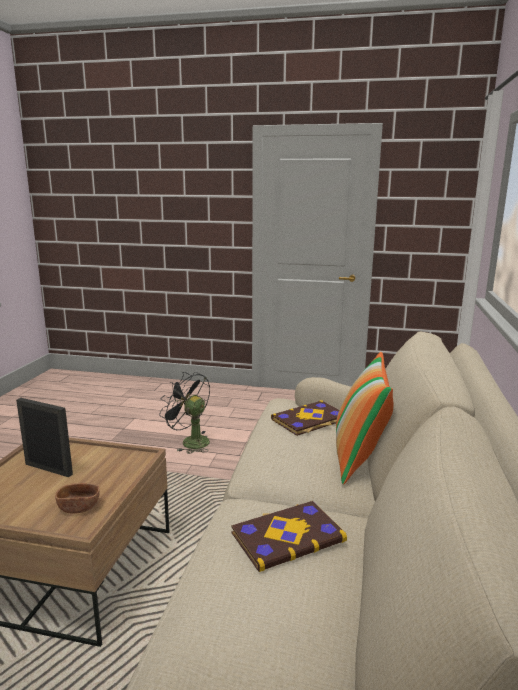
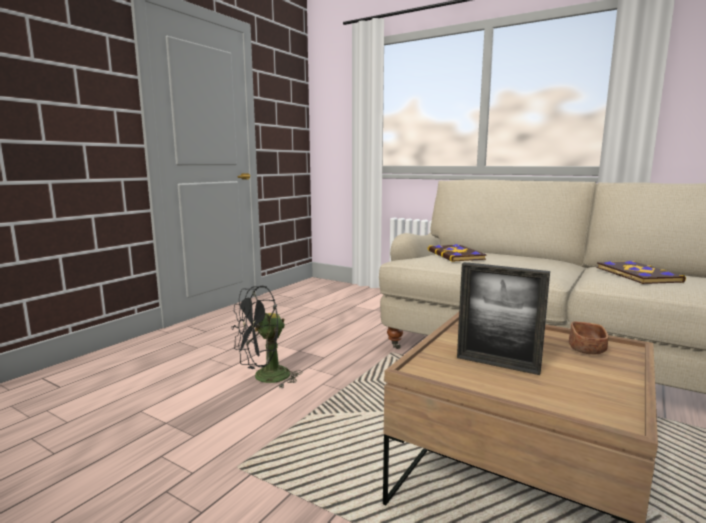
camera: 70 degrees left, 5 degrees down
picture frame [16,398,73,477] -> picture frame turned 105 degrees counterclockwise [457,262,550,375]
pillow [336,352,393,485] -> none

